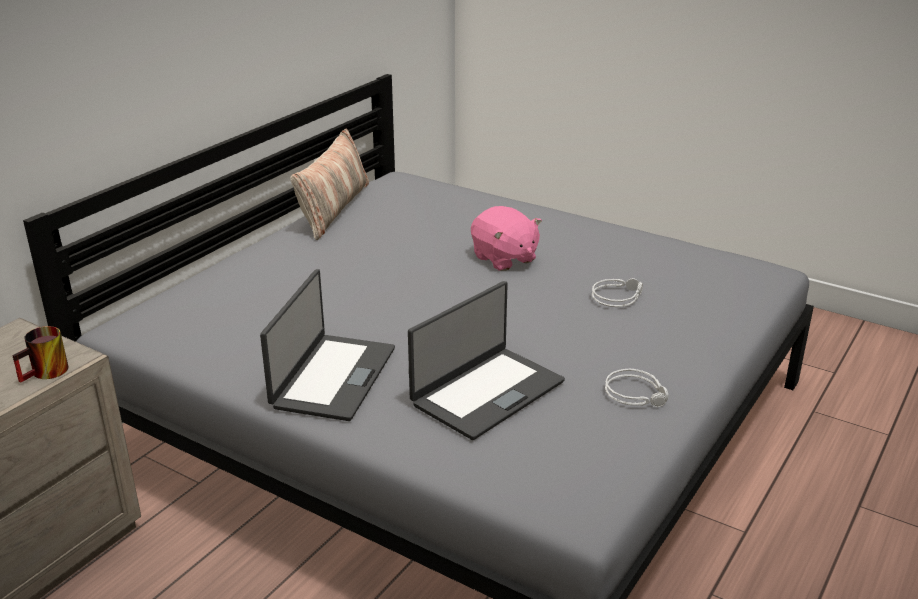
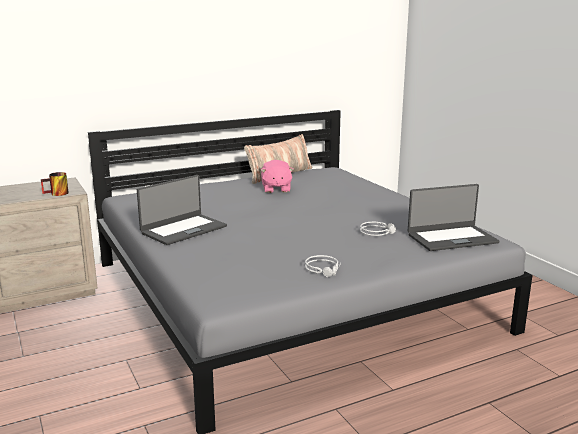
camera: 30 degrees right, 10 degrees down
laptop [408,281,565,440] -> laptop moved to [408,184,499,251]
pink plush toy [471,206,542,271] -> pink plush toy moved to [261,160,294,193]

